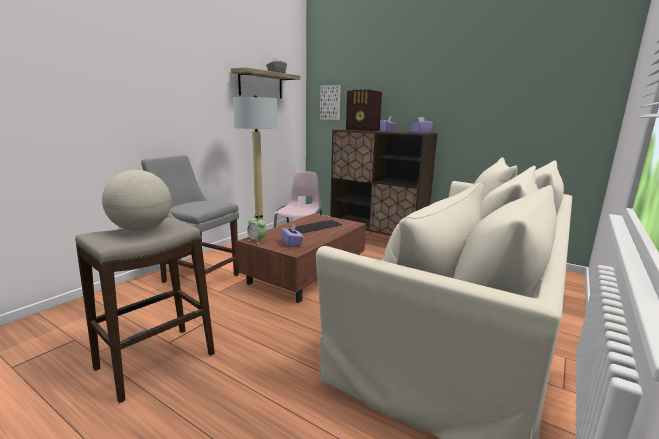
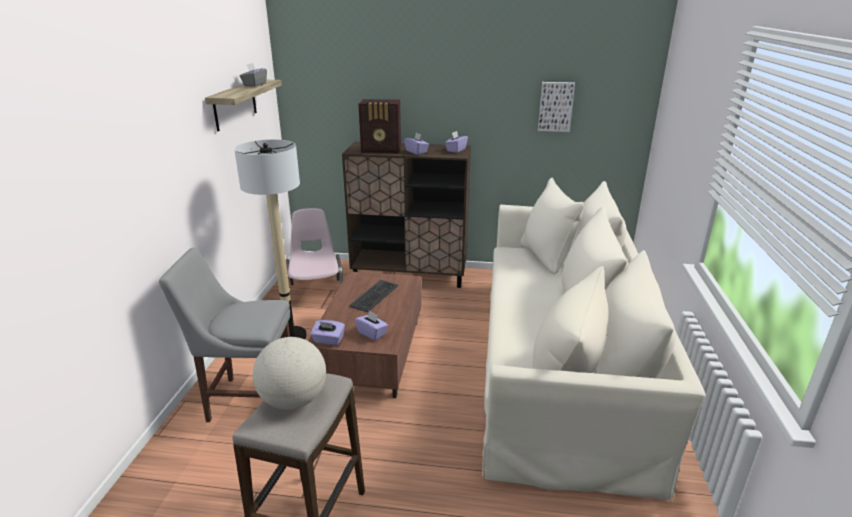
camera: 25 degrees left, 10 degrees up
alarm clock [247,216,266,244] -> purple tissue box [310,320,345,346]
picture [320,85,341,120] -> picture moved to [538,82,575,132]

